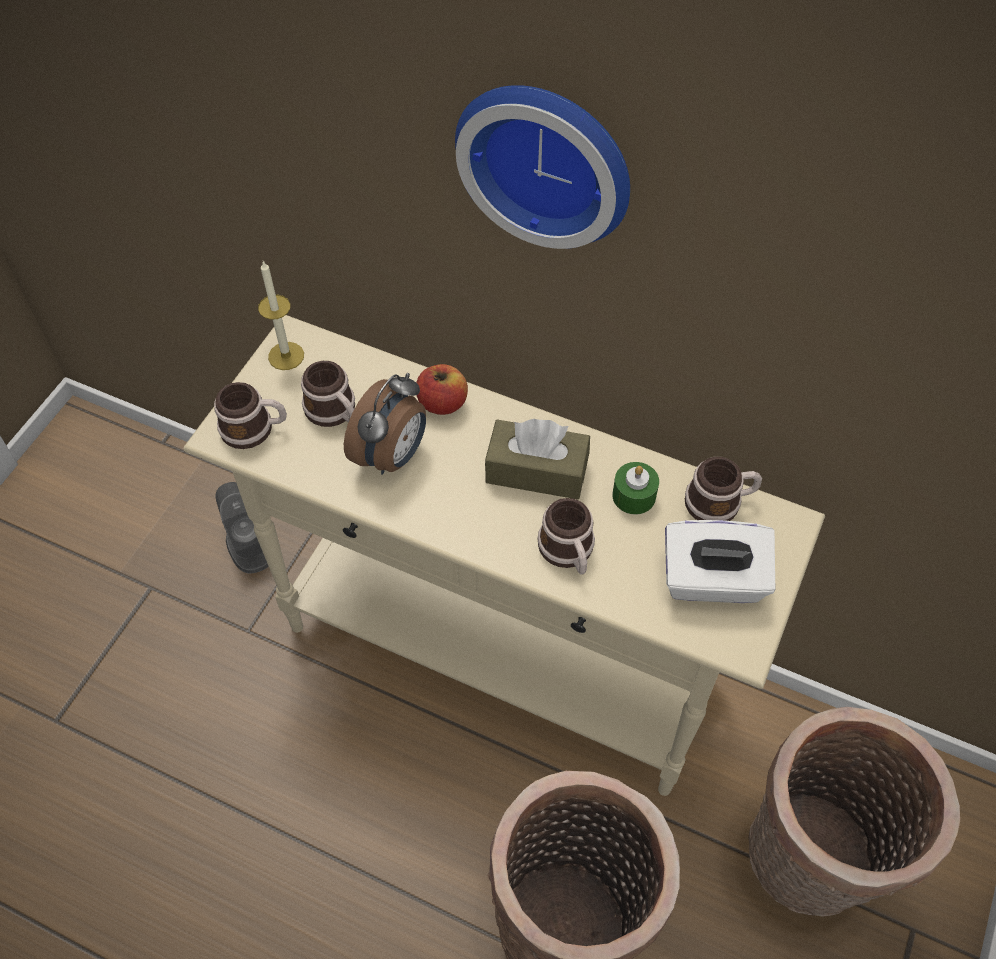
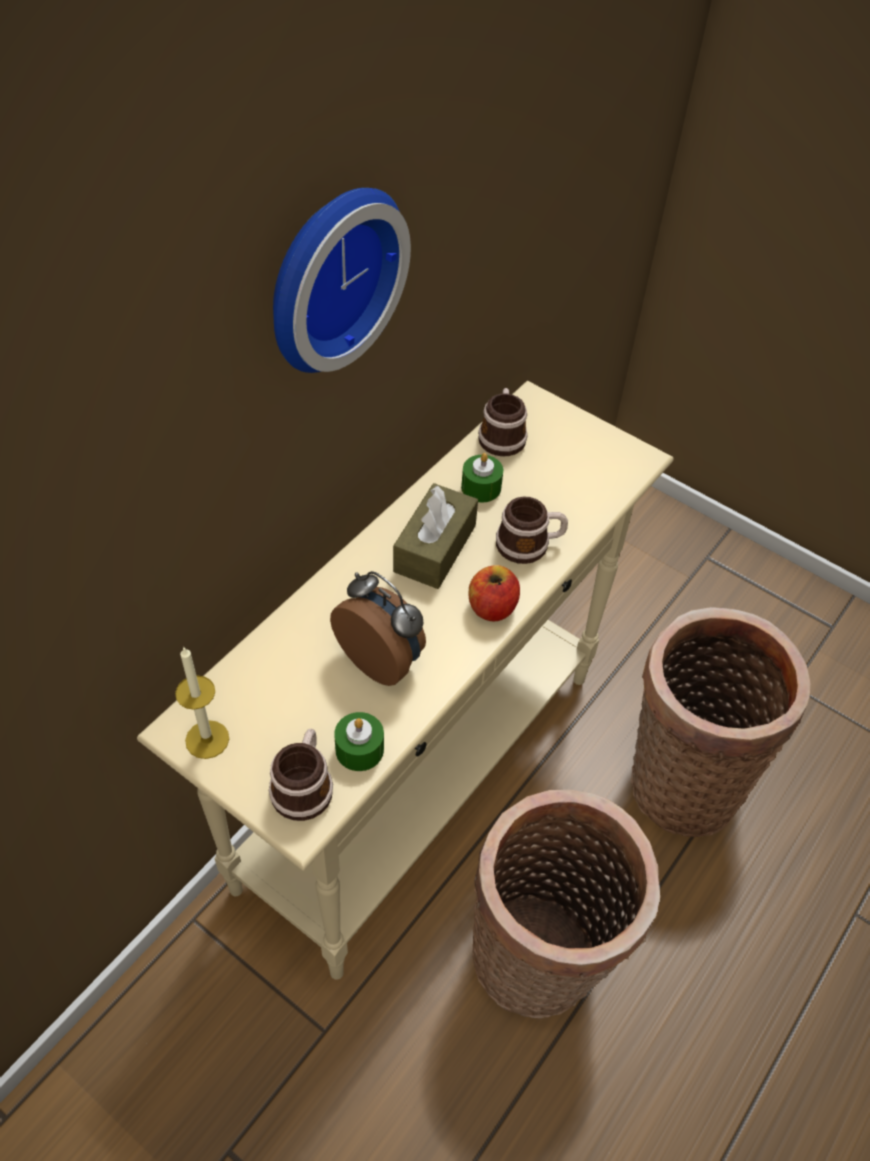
camera: 80 degrees left, 5 degrees down
grey speaker [215,482,269,573] -> none
mug [301,361,355,427] -> none
apple [416,364,468,415] -> apple moved to [468,565,520,621]
white tissue box [665,520,776,603] -> none
basket [749,707,960,917] -> basket moved to [473,789,660,1018]
none -> green candle [334,712,384,771]

